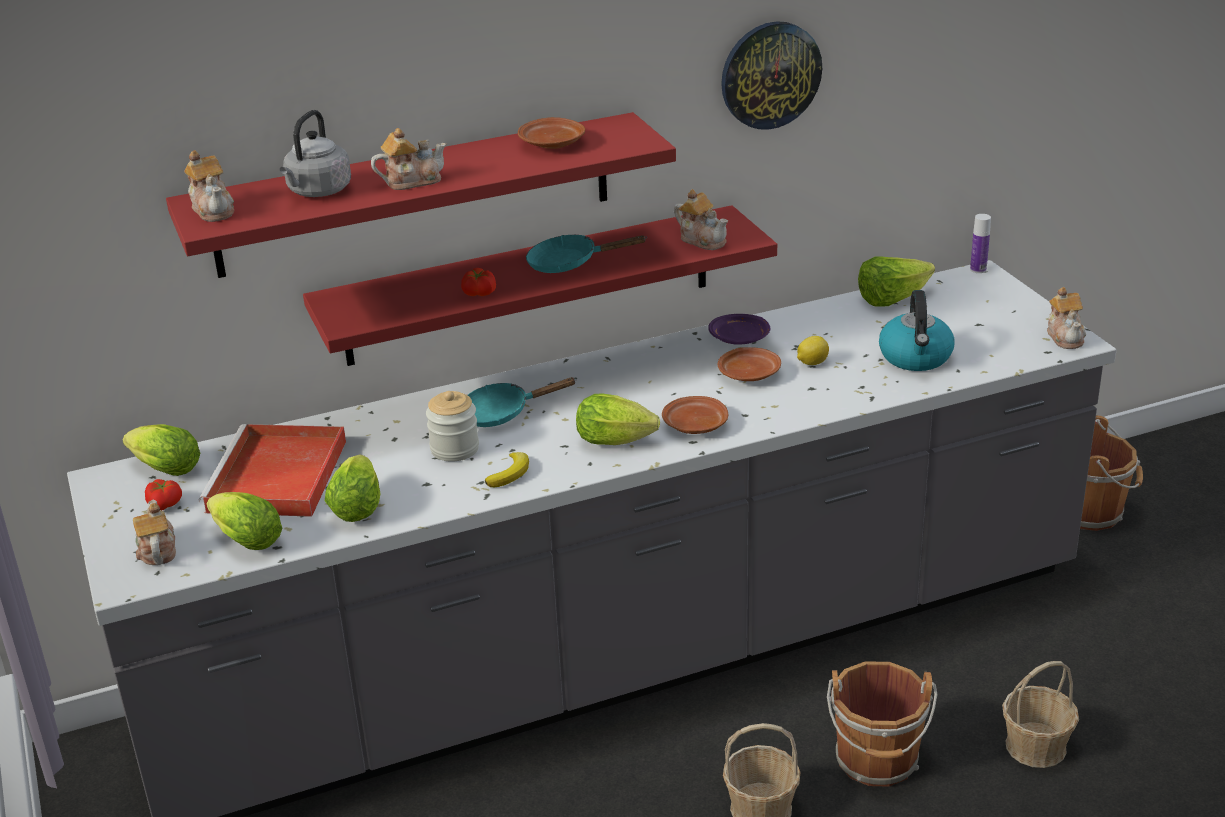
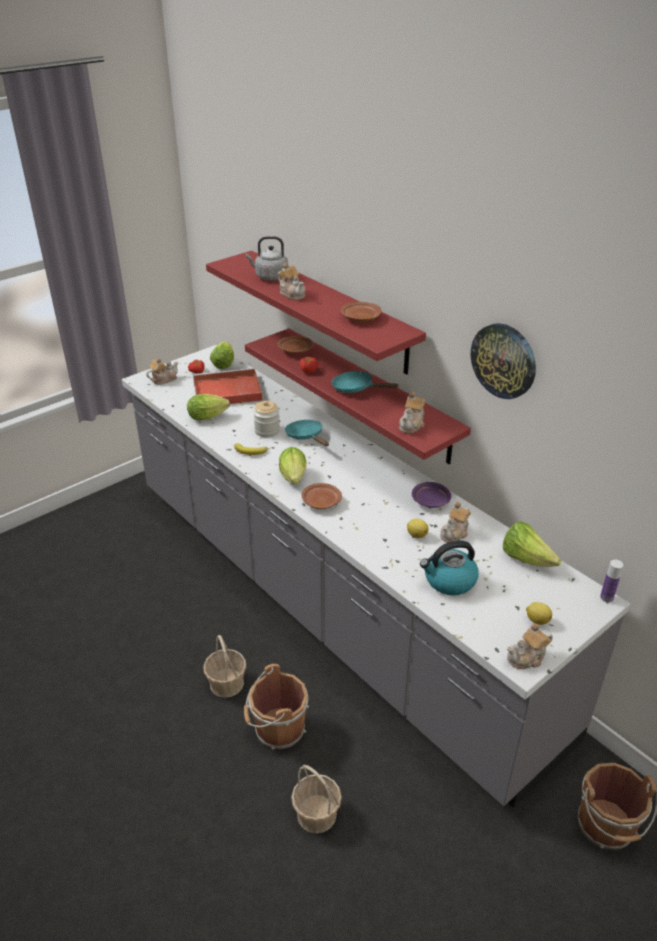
camera: 70 degrees right, 5 degrees up
teapot [184,150,234,222] -> teapot moved to [440,502,471,543]
lettuce [207,492,283,550] -> none
turquoise frying pan [526,235,647,273] -> turquoise frying pan turned 45 degrees counterclockwise [332,371,398,393]
brown plate [717,347,781,381] -> brown plate moved to [277,336,313,354]
none -> lemon [526,602,552,625]

